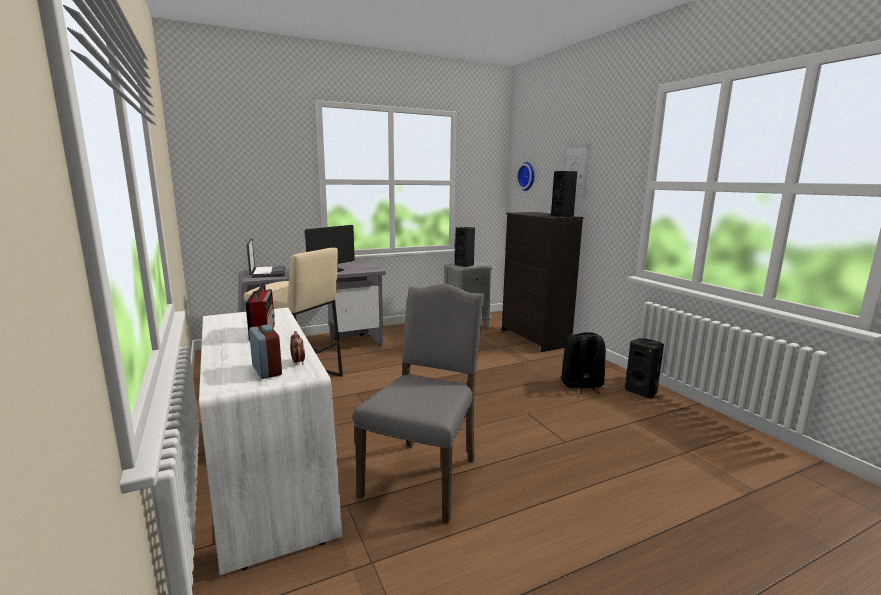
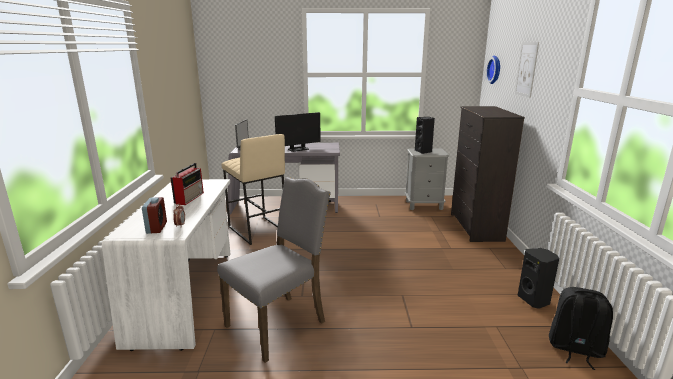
camera: 25 degrees right, 5 degrees up
black speaker [551,171,577,217] -> none
black backpack [561,332,606,394] -> black backpack moved to [549,287,613,370]

